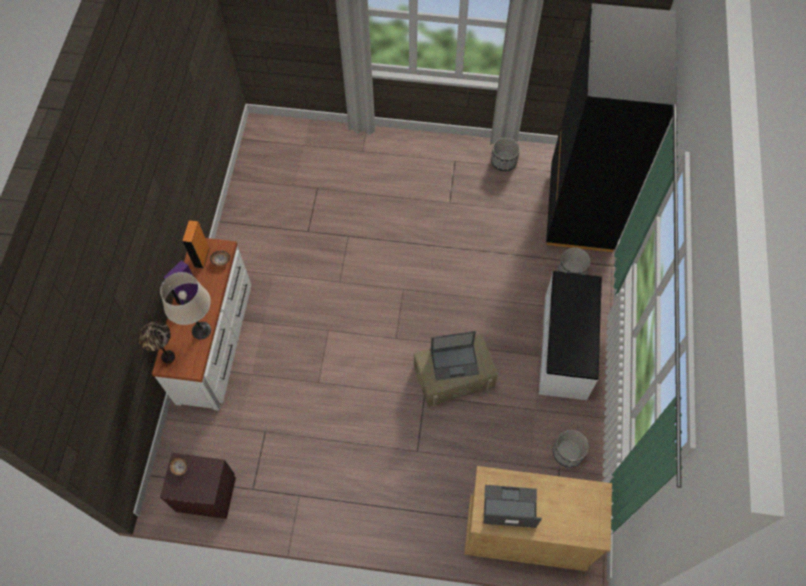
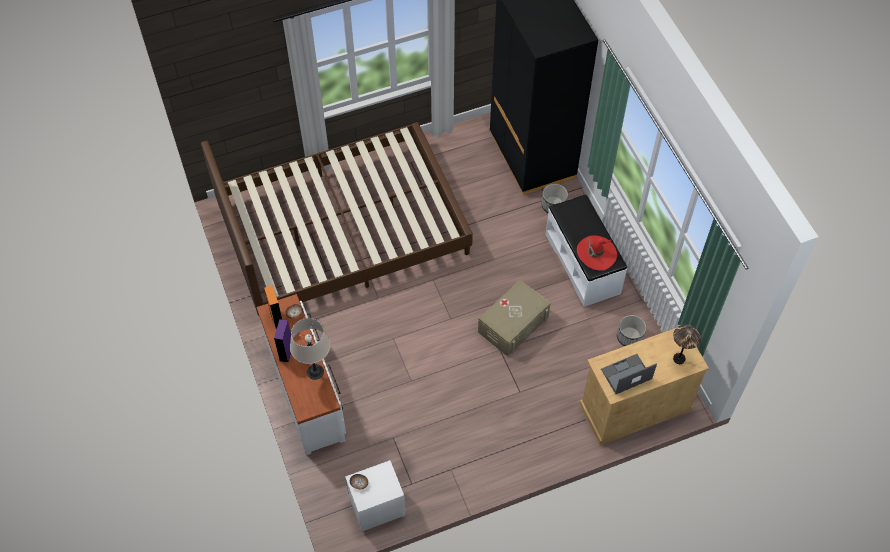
camera: 30 degrees left, 5 degrees down
table lamp [138,321,175,363] -> table lamp moved to [673,325,701,364]
brown nightstand [160,453,236,519] -> white nightstand [345,460,406,532]
laptop [431,331,479,380] -> none
planter [491,138,520,171] -> none
none -> brown bed [201,122,473,316]
none -> red hat [577,235,617,271]

